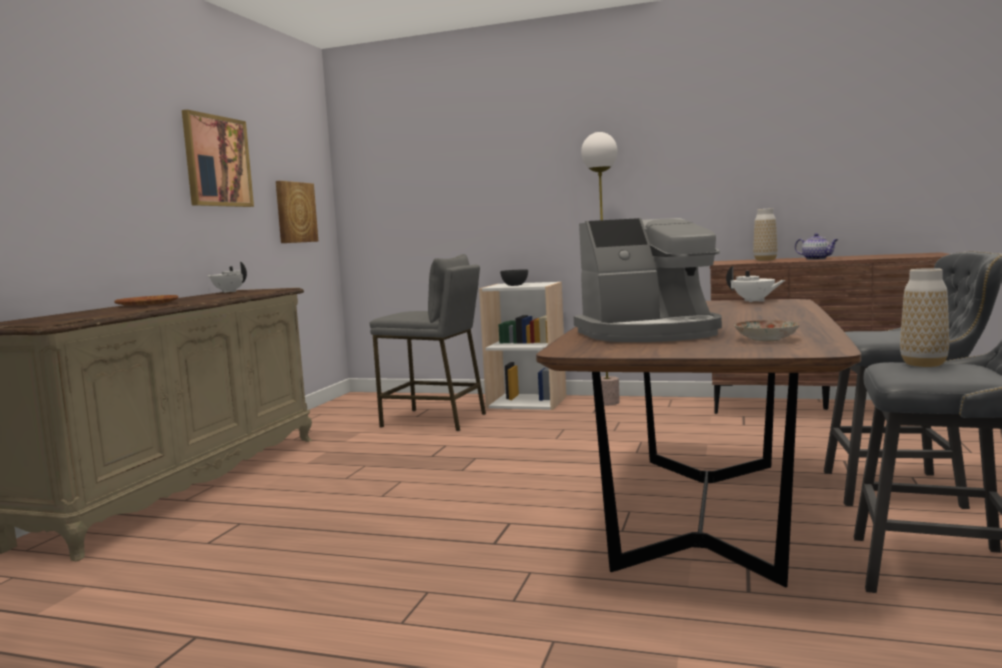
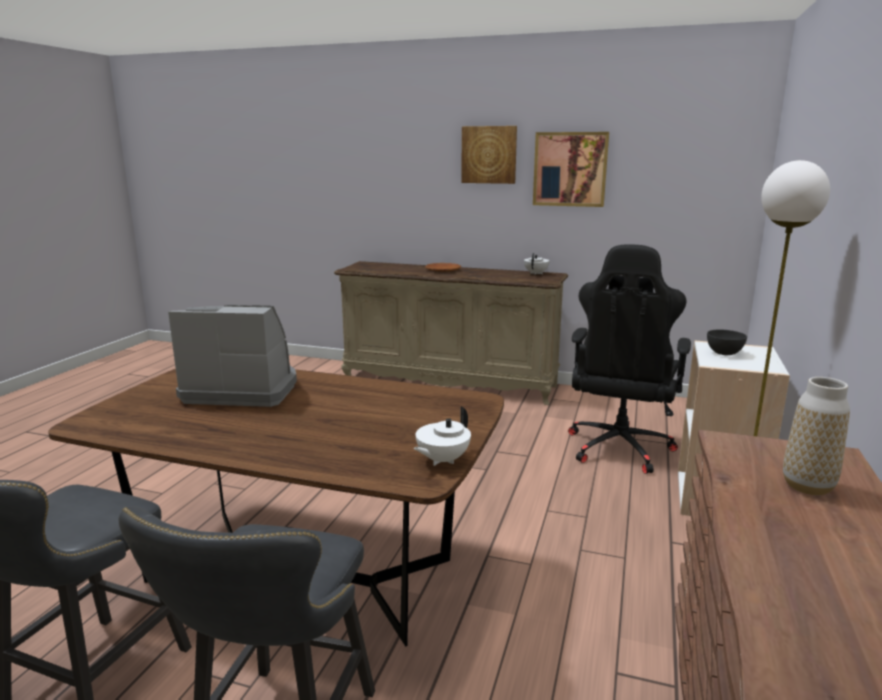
camera: 90 degrees right, 10 degrees up
picture [276,181,318,243] -> picture moved to [461,126,517,184]
grey stool [369,254,486,431] -> black office chair [568,244,691,474]
coffee machine [574,218,722,342] -> coffee machine turned 105 degrees clockwise [168,305,297,407]
plate [734,320,800,341] -> none
teapot [795,233,838,260] -> none
vase [900,268,949,367] -> none

